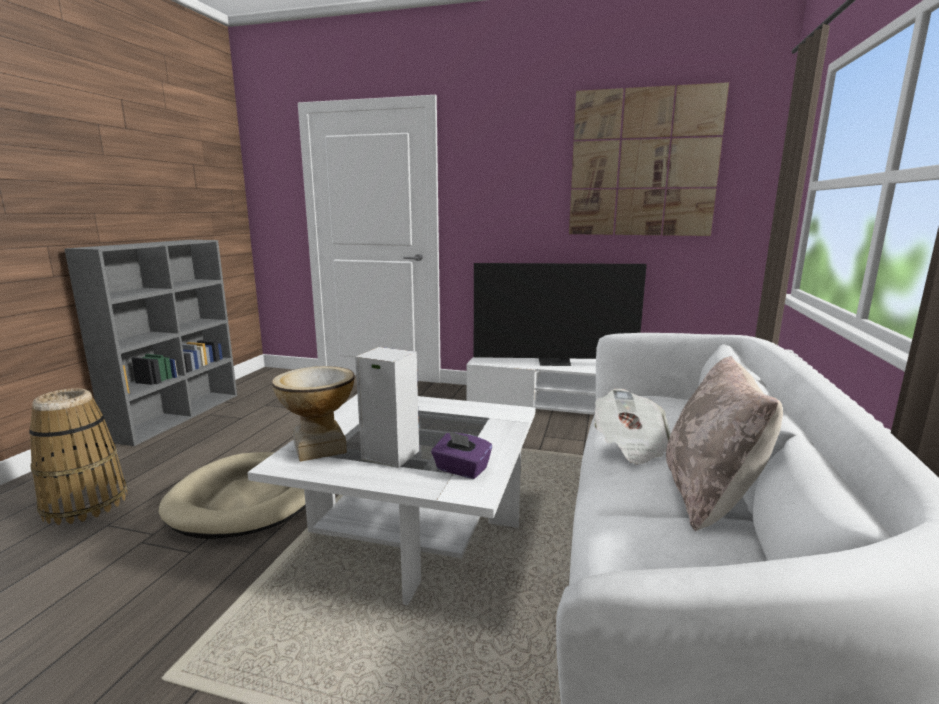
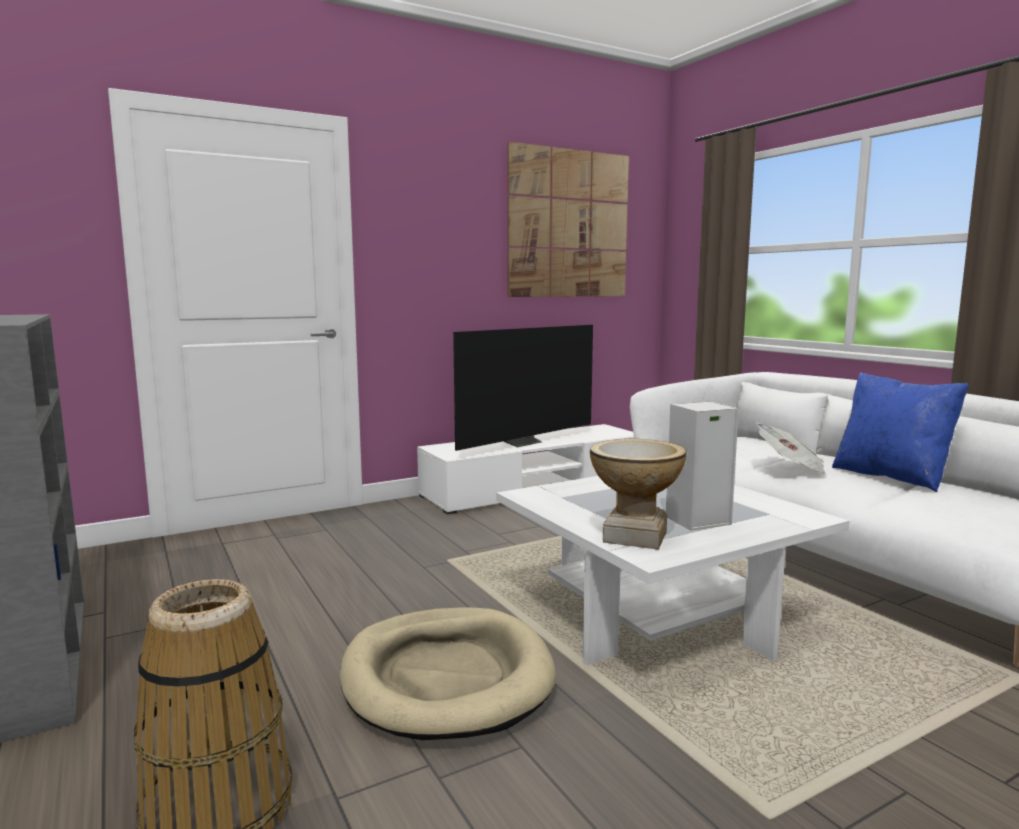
camera: 45 degrees left, 5 degrees down
purple tissue box [431,431,492,479] -> none
beige pillow [666,356,783,532] -> blue pillow [832,372,969,492]

